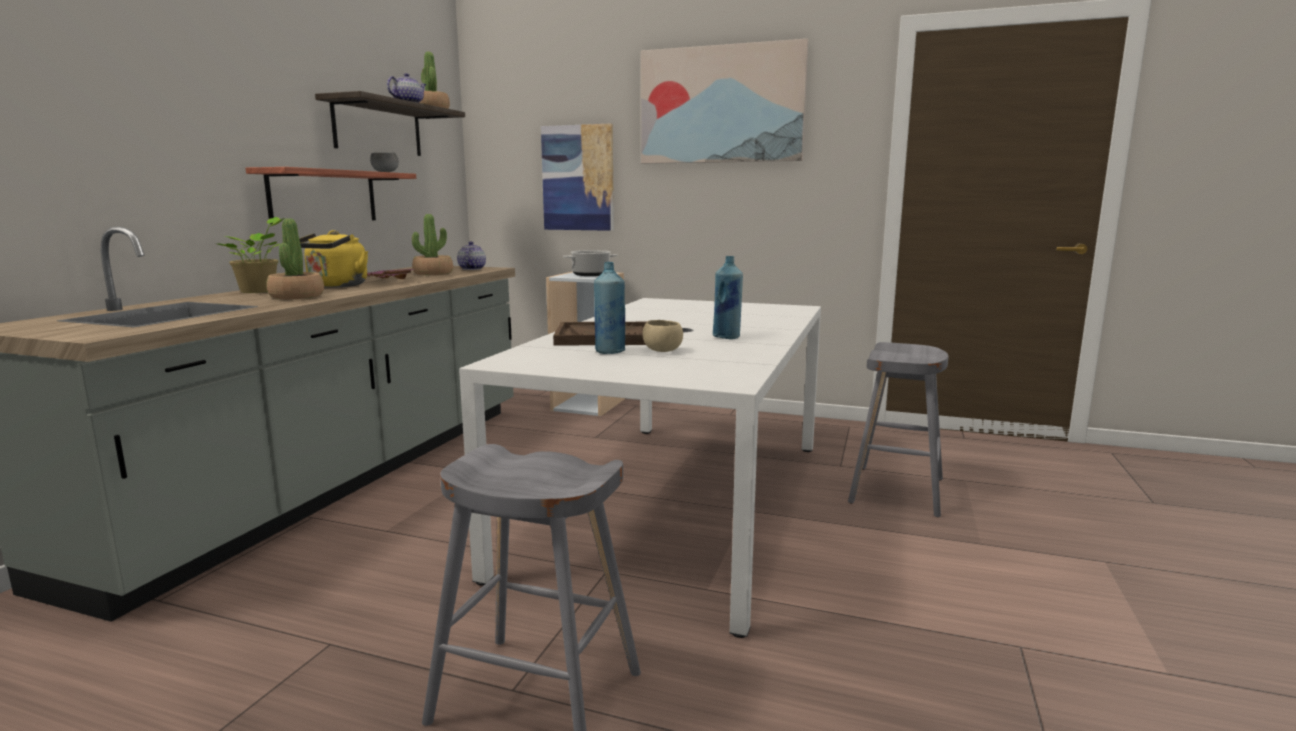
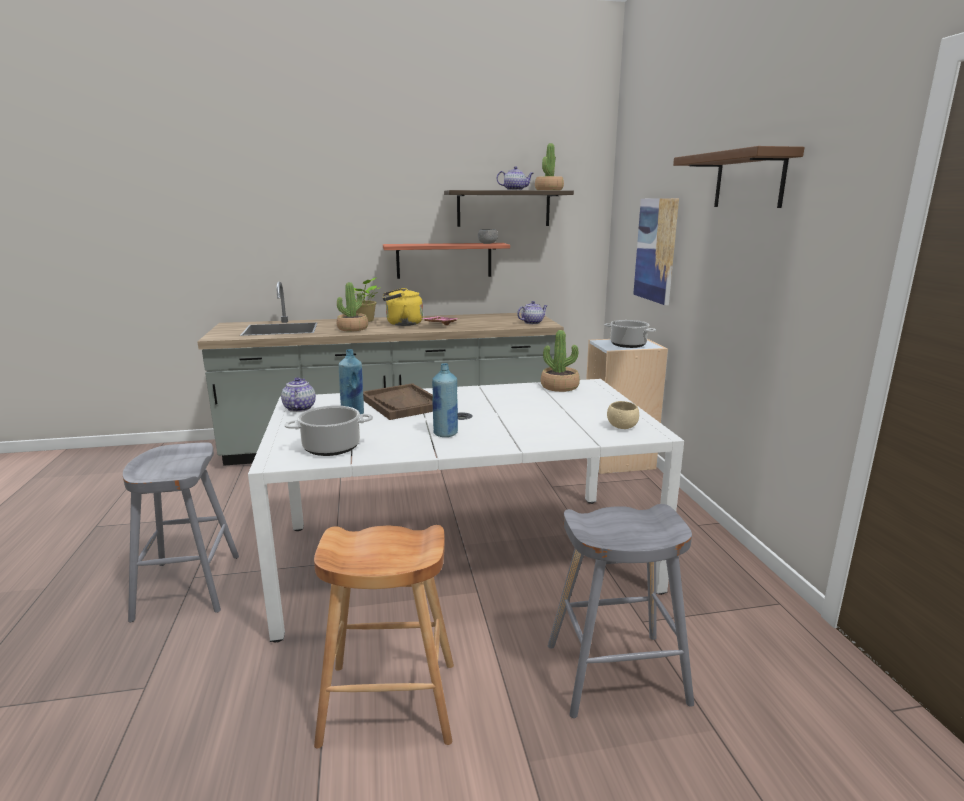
camera: 60 degrees right, 5 degrees up
potted plant [412,214,453,275] -> potted plant moved to [541,330,580,392]
picture [641,39,809,164] -> brown shelf [673,146,805,208]
beige bowl [642,320,683,352] -> beige bowl moved to [607,401,639,429]
none -> teapot [281,377,316,412]
none -> cooking pot [284,406,373,456]
none -> brown stool [314,525,454,748]

